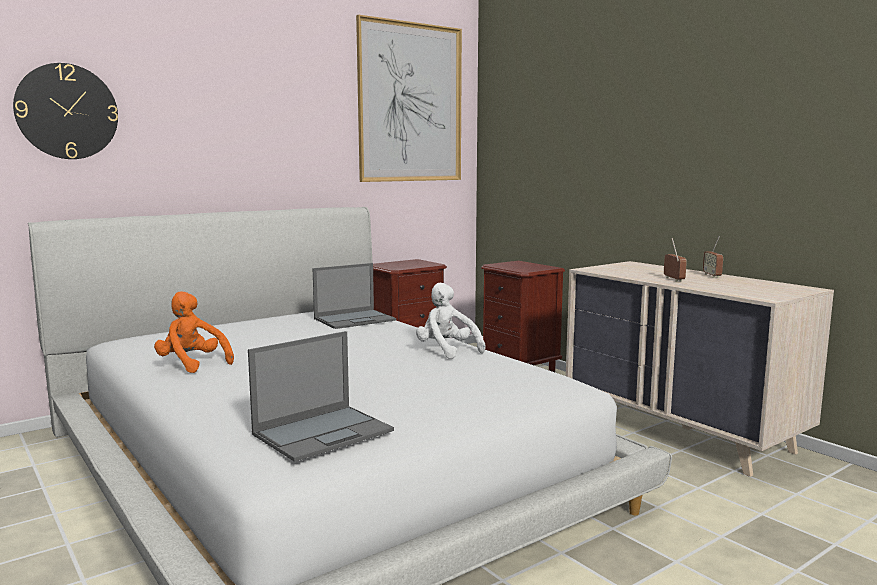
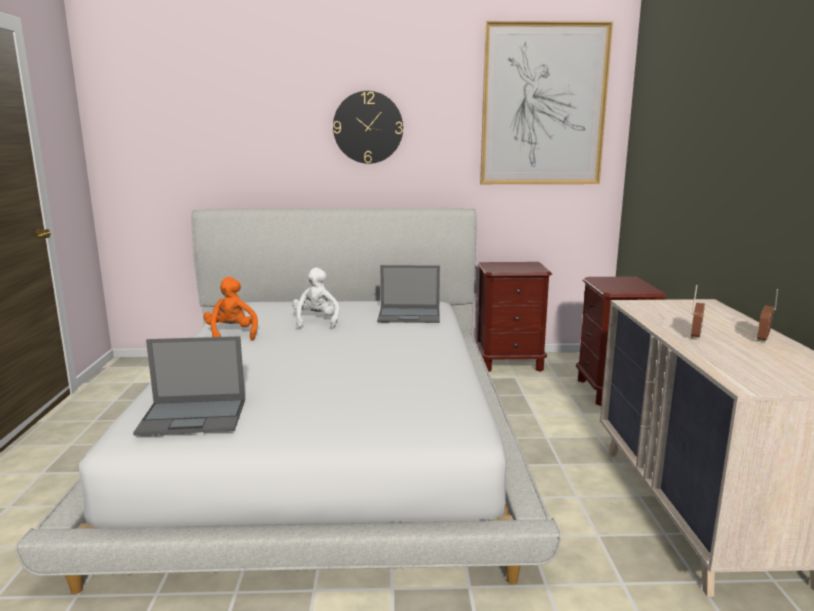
camera: 35 degrees right, 5 degrees up
wall clock [13,63,118,159] -> wall clock moved to [333,91,403,164]
white plush toy [416,282,486,359] -> white plush toy moved to [292,267,339,329]

